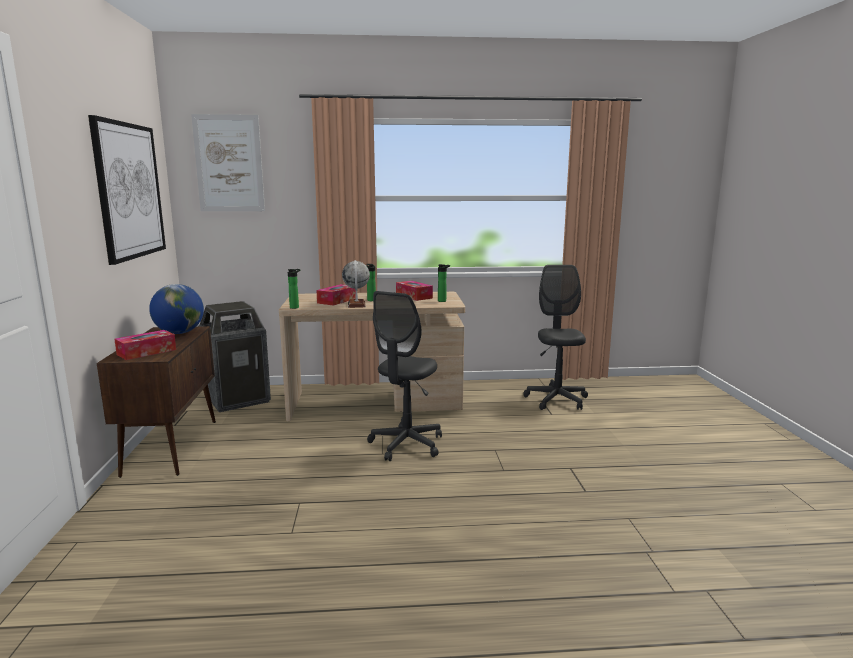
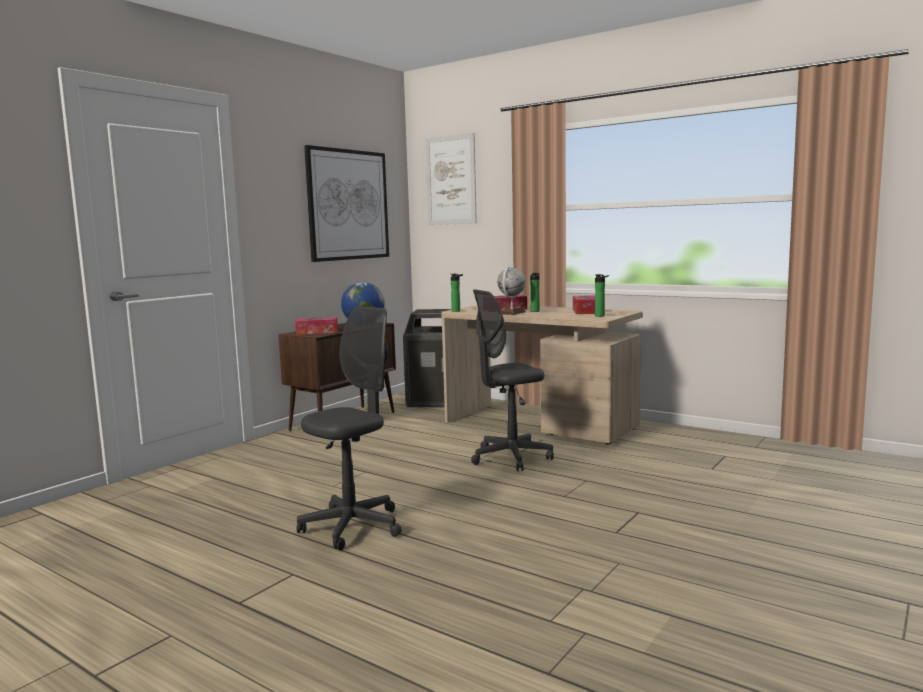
camera: 40 degrees right, 5 degrees down
grey office chair [523,265,588,410] -> grey office chair moved to [297,306,401,550]

